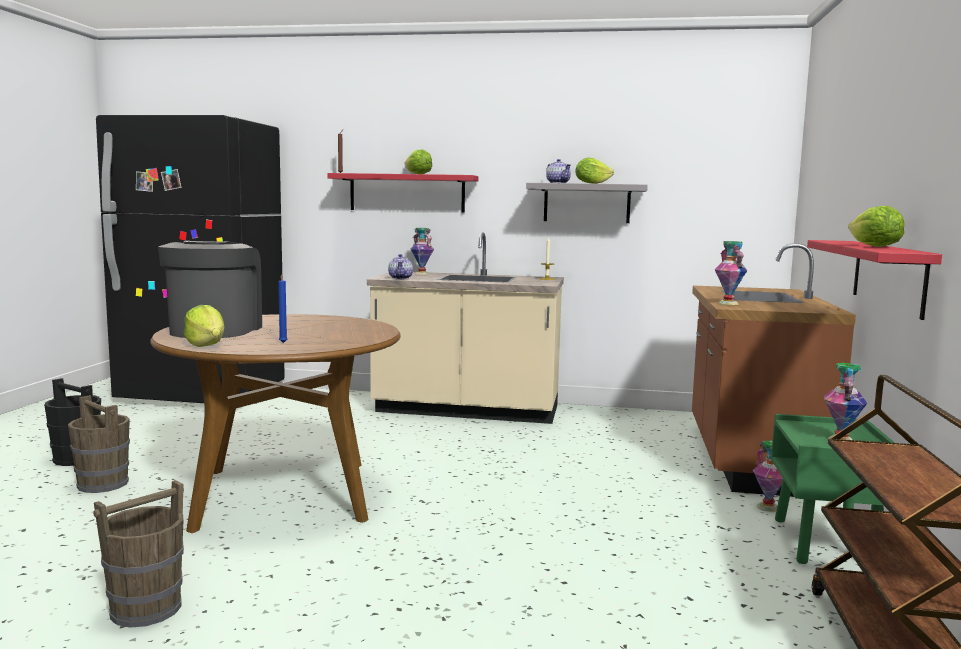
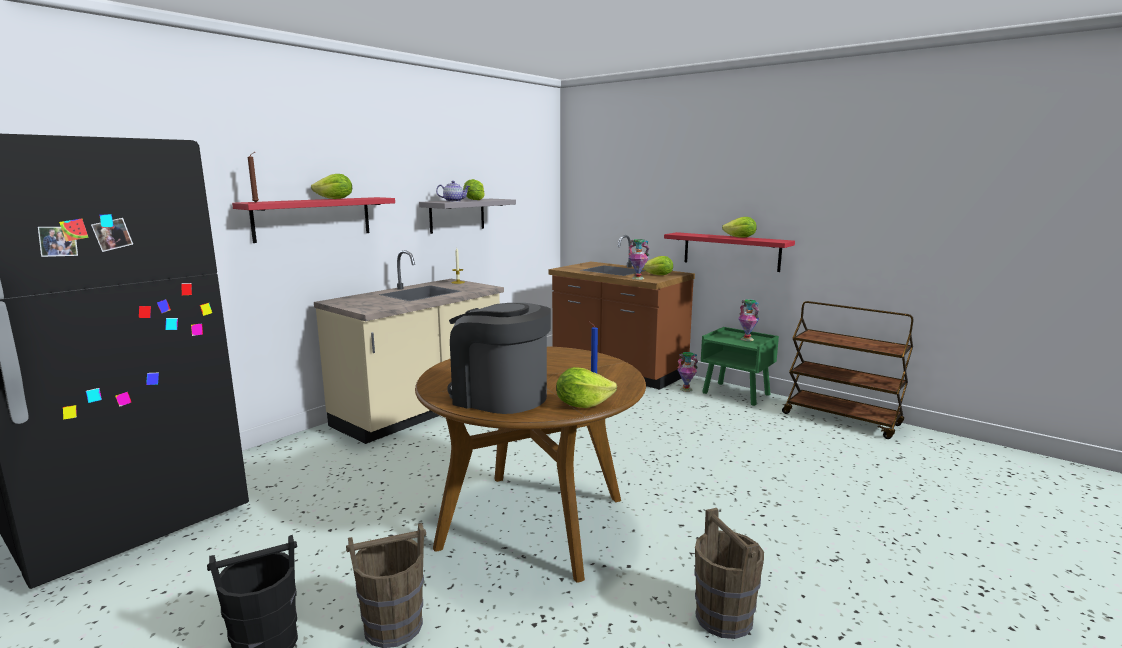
camera: 60 degrees left, 5 degrees up
teapot [388,254,413,279] -> none
vase [411,228,434,275] -> none
none -> lettuce [643,256,673,275]

